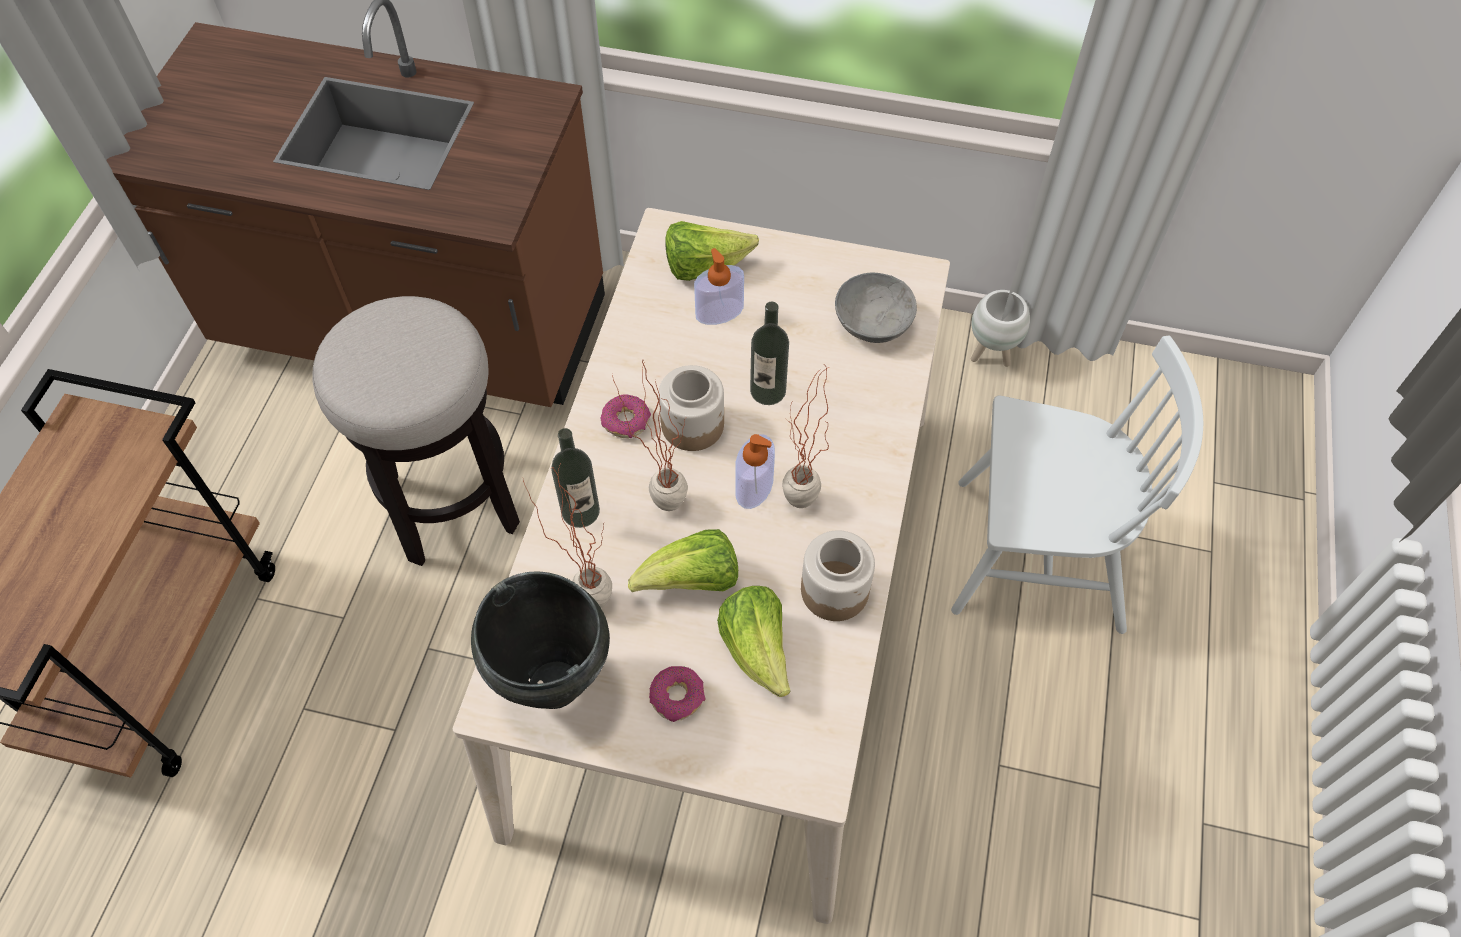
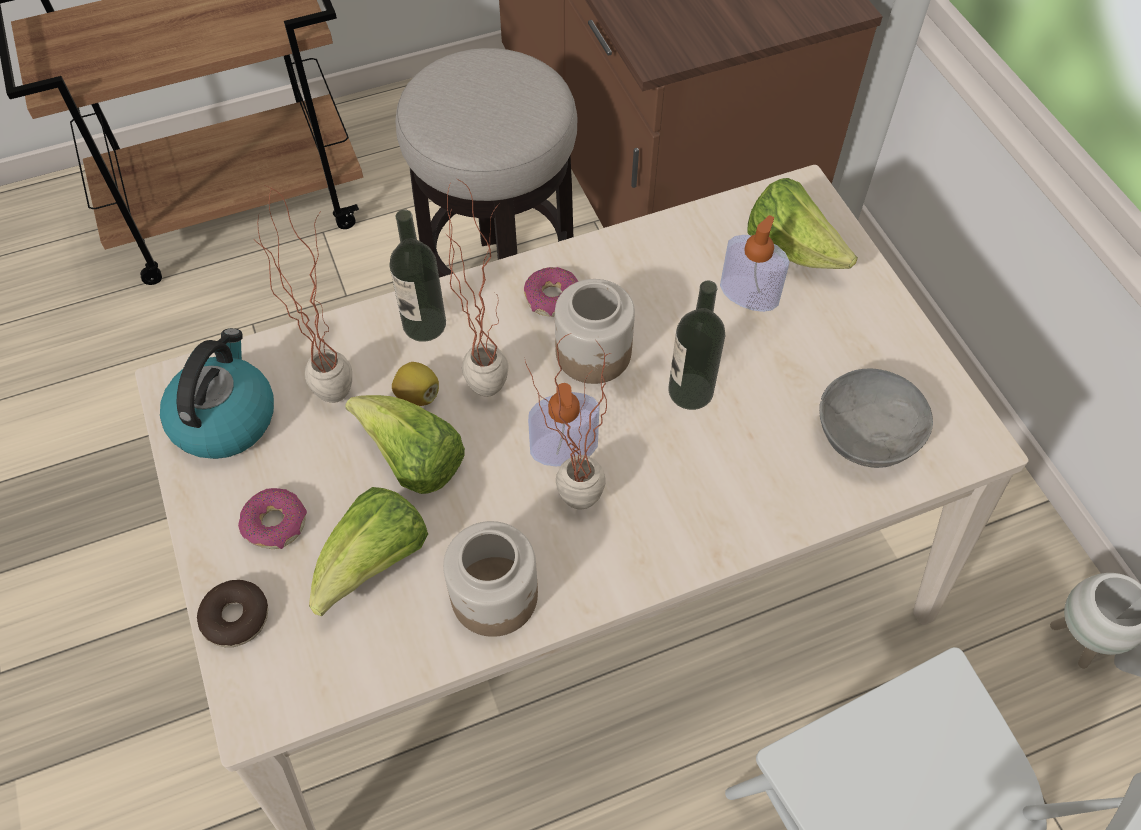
camera: 55 degrees right, 0 degrees up
black cooking pot [471,571,610,709] -> kettle [160,328,274,459]
none -> donut [197,580,268,647]
none -> lemon [392,362,439,406]

